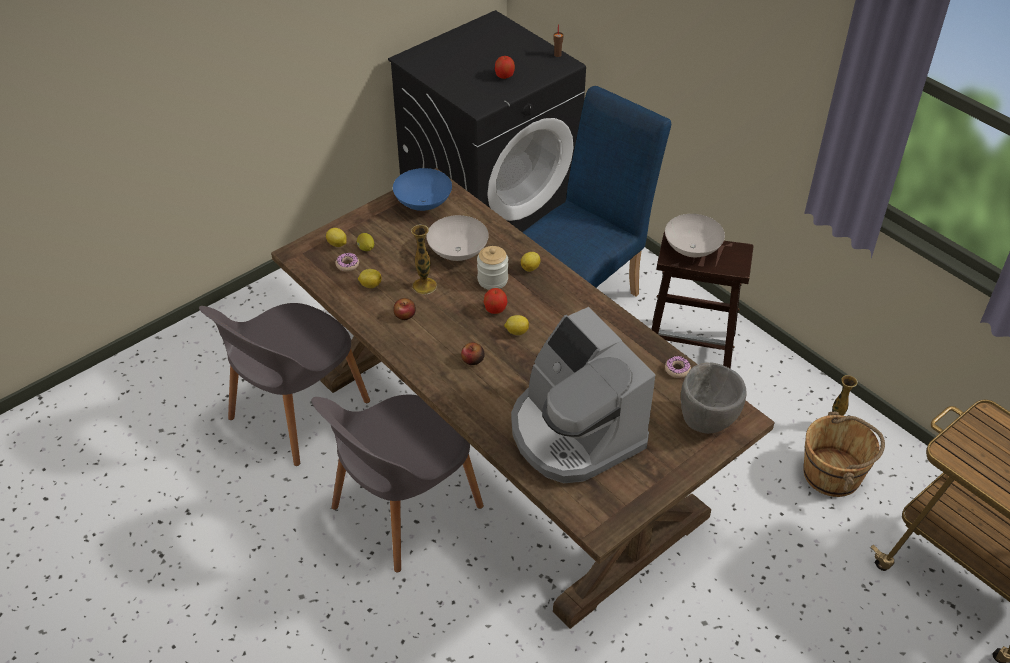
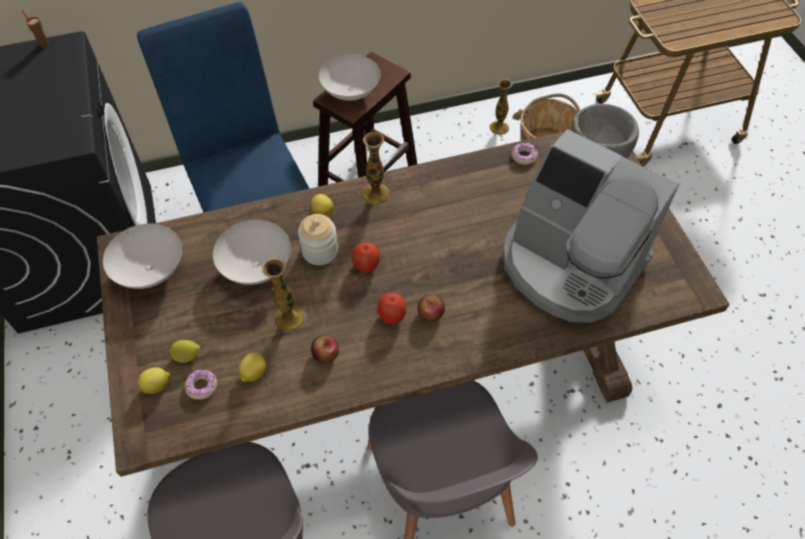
camera: 65 degrees left, 10 degrees up
blue bowl [393,168,452,211] -> white bowl [103,223,182,289]
apple [495,56,515,79] -> apple moved to [377,293,406,324]
lemon [504,315,529,335] -> none
coffee machine [511,307,655,483] -> coffee machine turned 45 degrees clockwise [503,129,679,323]
none -> vase [362,132,390,205]

